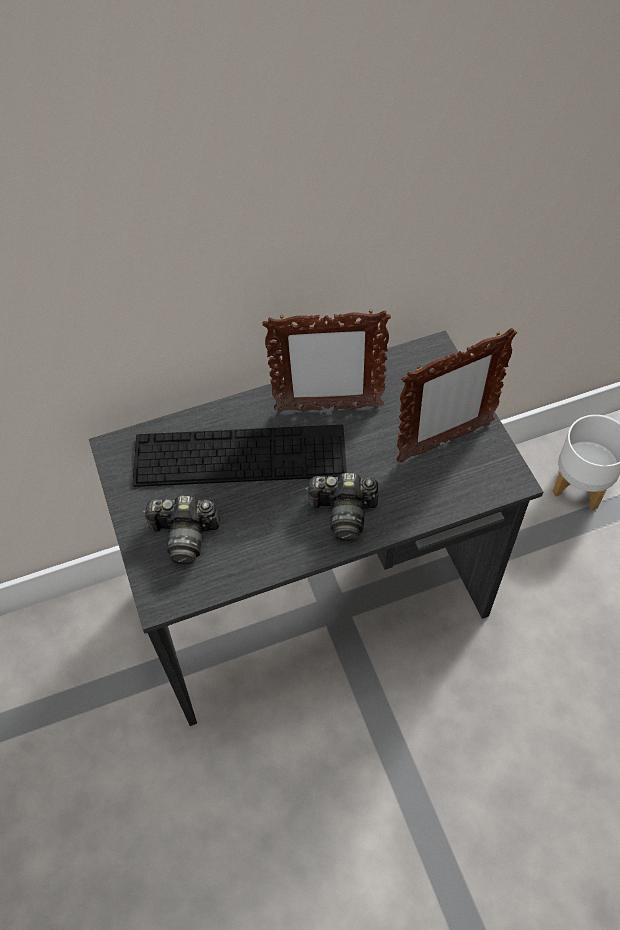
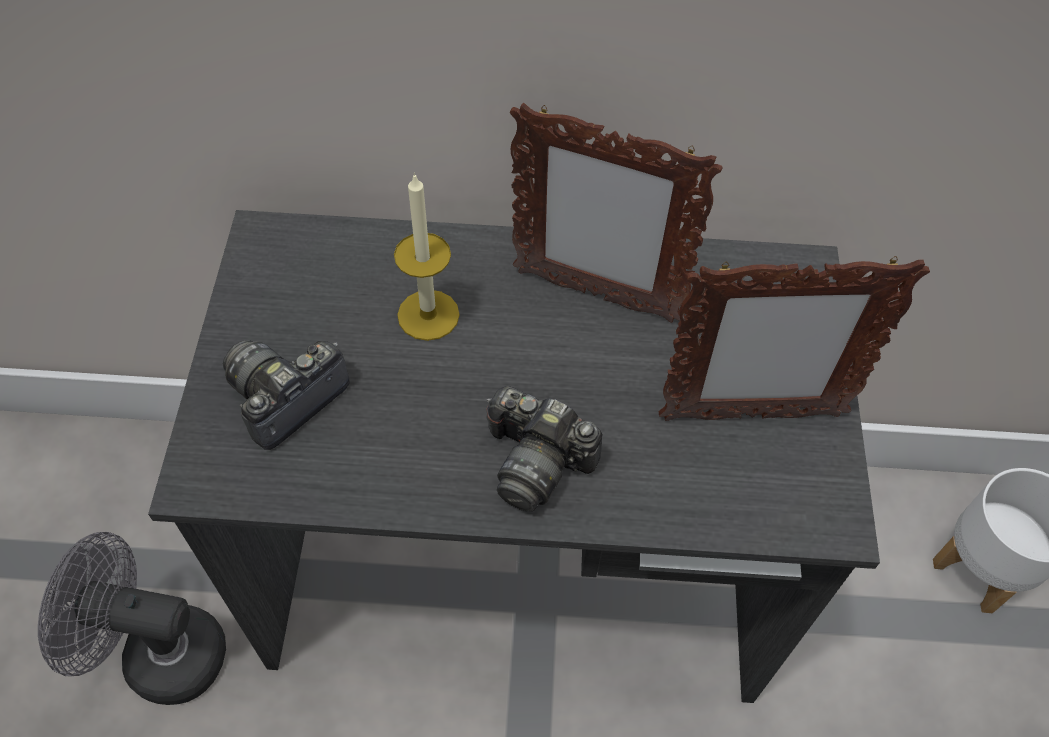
camera: 20 degrees right, 0 degrees up
keyboard [132,425,347,487] -> candle [394,173,460,341]
camera [143,496,220,564] -> camera turned 105 degrees clockwise [223,340,350,450]
none -> grey fan [38,532,226,705]

